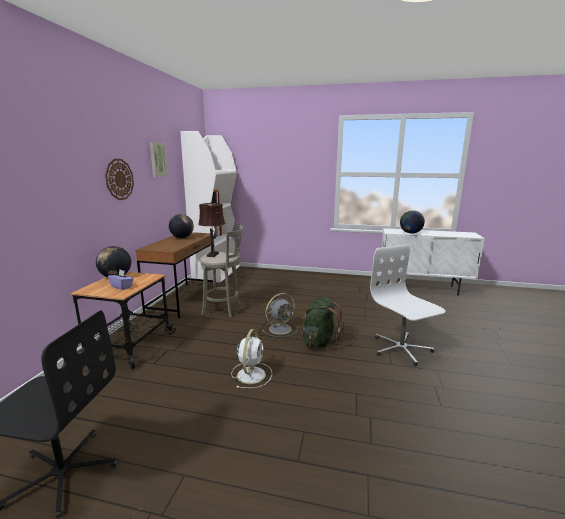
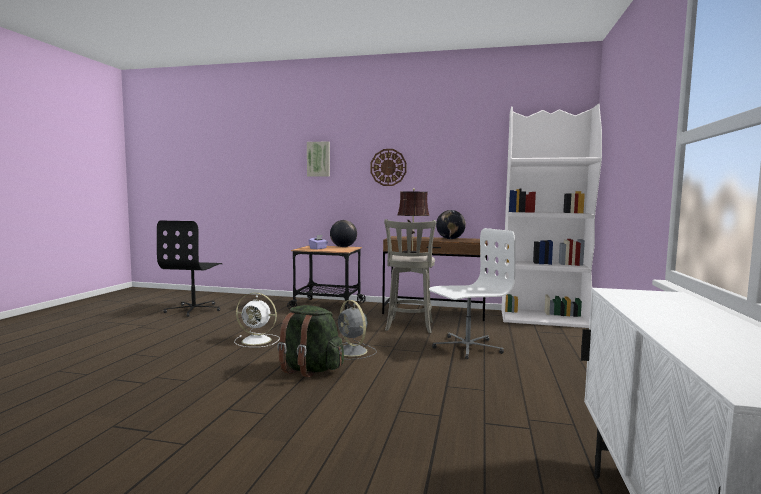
camera: 90 degrees right, 10 degrees down
picture [150,142,168,177] -> picture moved to [307,141,330,177]
white office chair [370,245,446,366] -> white office chair moved to [429,228,515,359]
globe [400,210,425,234] -> none

